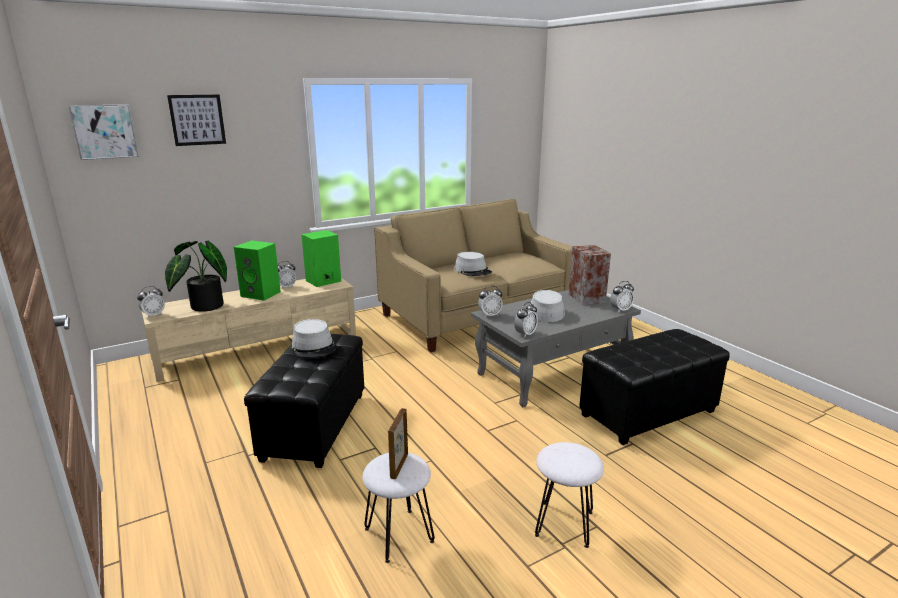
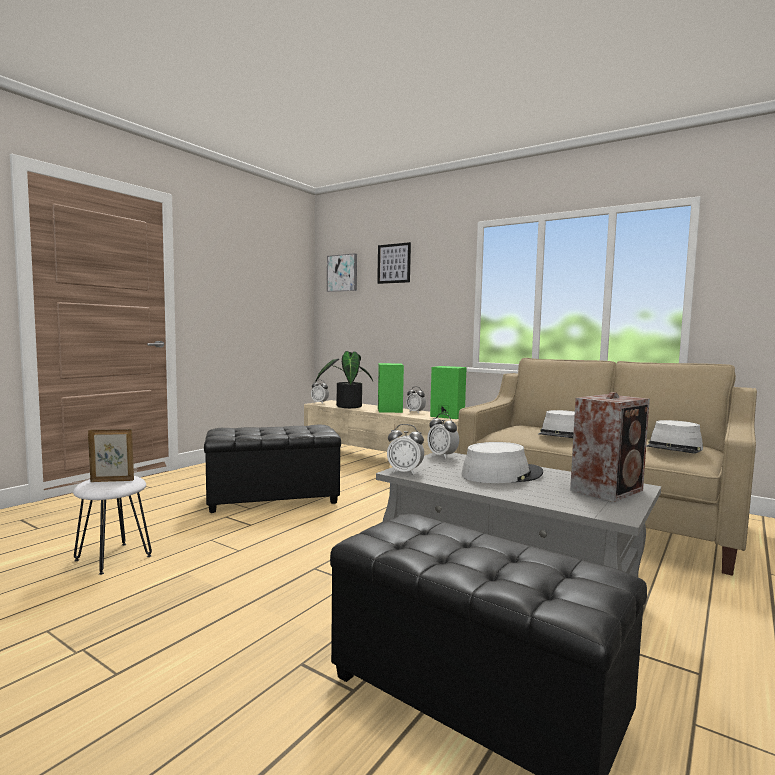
camera: 65 degrees right, 15 degrees down
grey hat [292,319,335,358] -> grey hat moved to [646,420,703,454]
white stool [535,442,604,548] -> none
alarm clock [610,281,634,313] -> none

